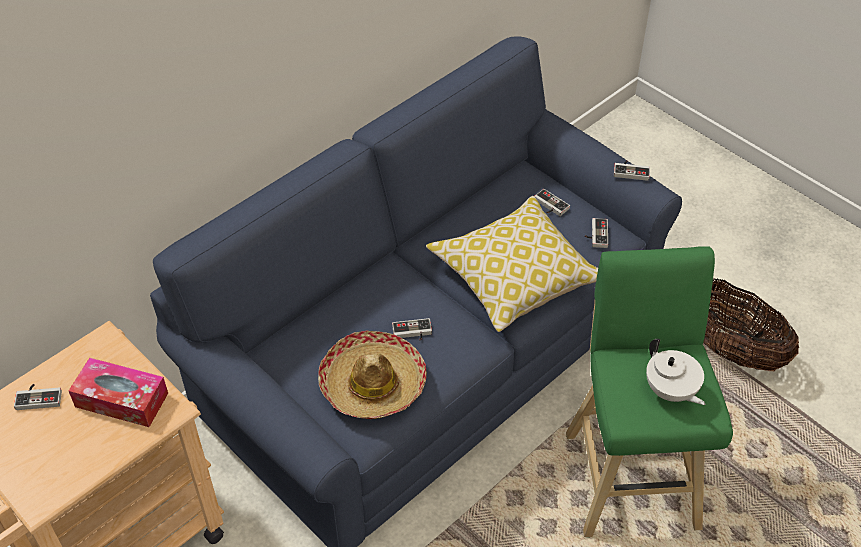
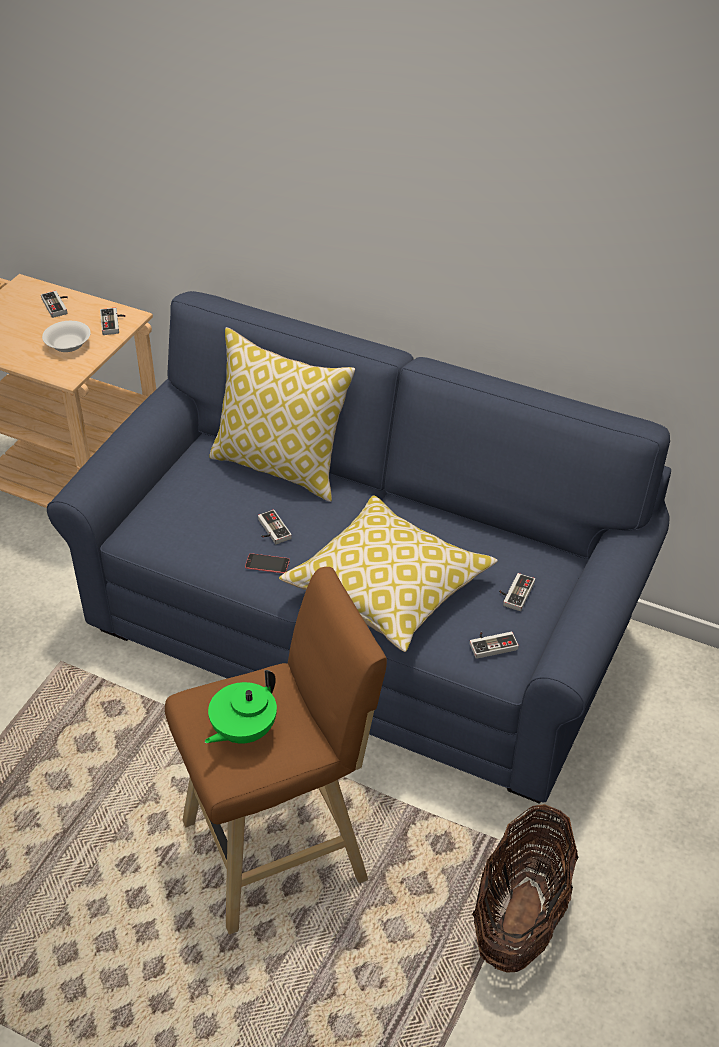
camera: 70 degrees right, 5 degrees down
tissue box [69,358,168,427] -> white bowl [42,321,91,352]
hat [318,330,427,419] -> none
green stool [566,246,733,537] -> brown stool [165,567,387,934]
game controller [614,161,650,181] -> game controller moved to [100,308,126,335]
white teapot [646,339,705,405] -> green teapot [205,670,277,744]
none -> pillow [209,327,355,502]
none -> phone [245,553,290,573]

